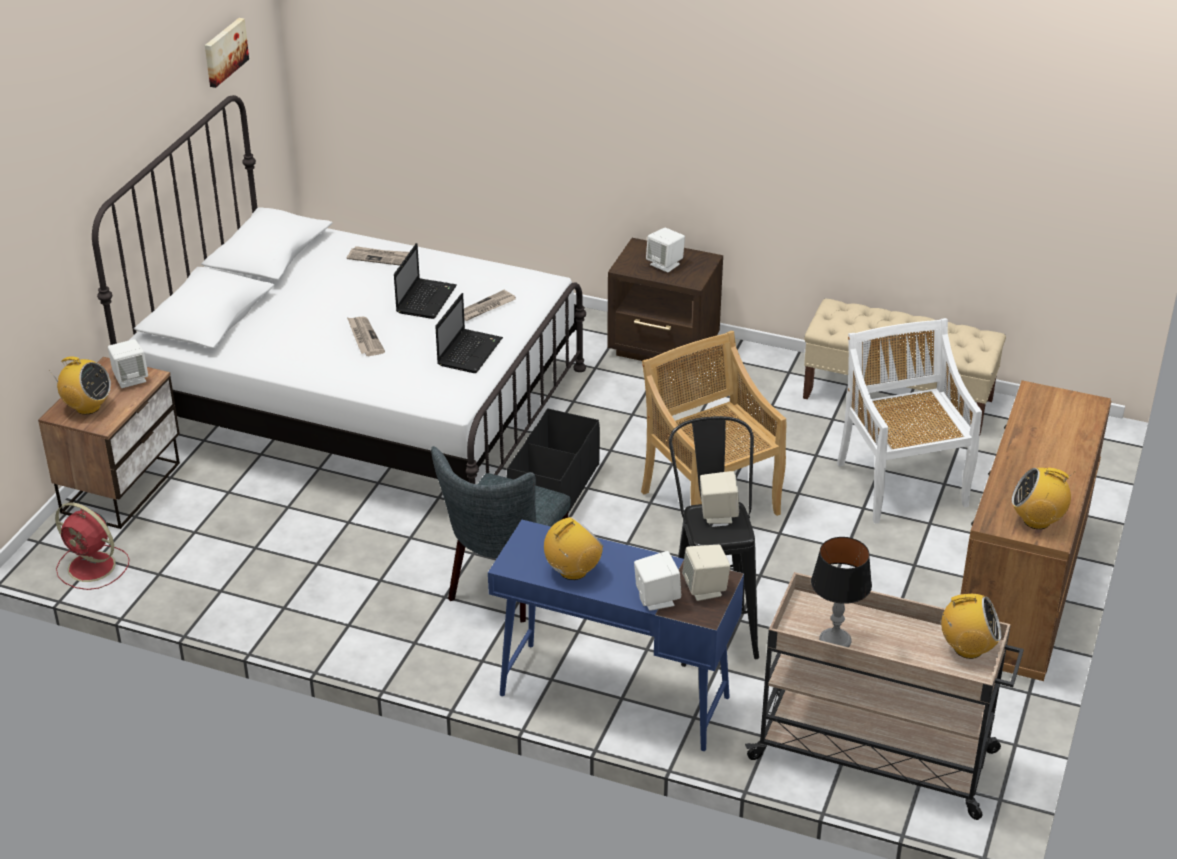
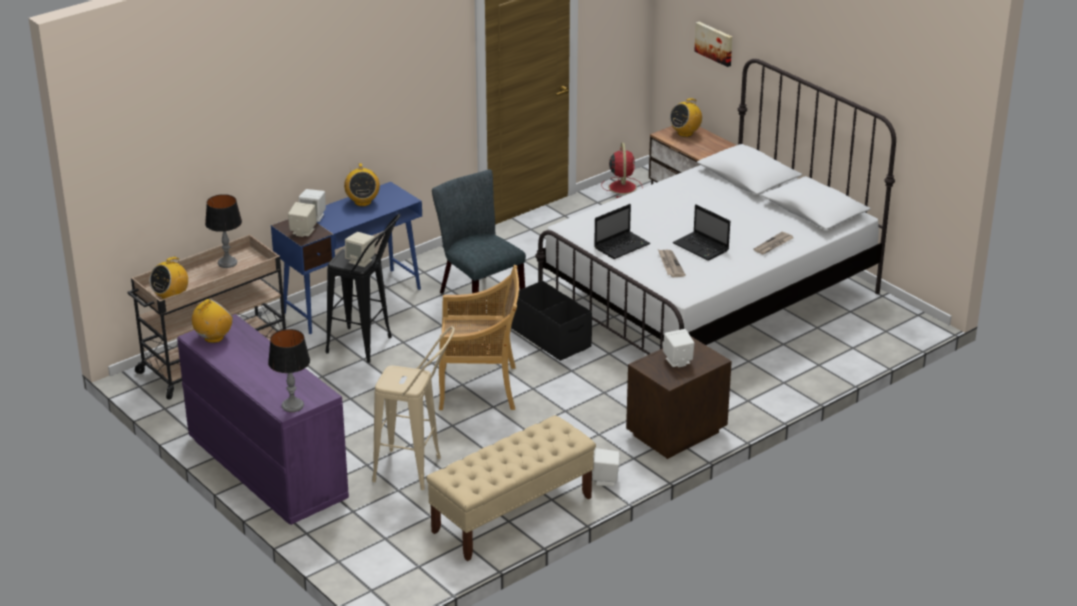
camera: 120 degrees right, 5 degrees down
red fan [55,502,130,590] -> red fan turned 120 degrees clockwise [601,143,643,198]
white speaker [108,339,148,388] -> white speaker moved to [592,448,620,486]
picture [205,18,249,88] -> picture moved to [694,22,733,67]
newspaper [347,317,385,356] -> none
laptop [435,293,503,373] -> laptop turned 90 degrees counterclockwise [594,204,650,259]
white chair [837,318,982,524] -> beige stool [372,326,455,490]
brown dresser [960,380,1111,681] -> purple dresser [177,314,349,525]
none -> table lamp [268,329,310,412]

